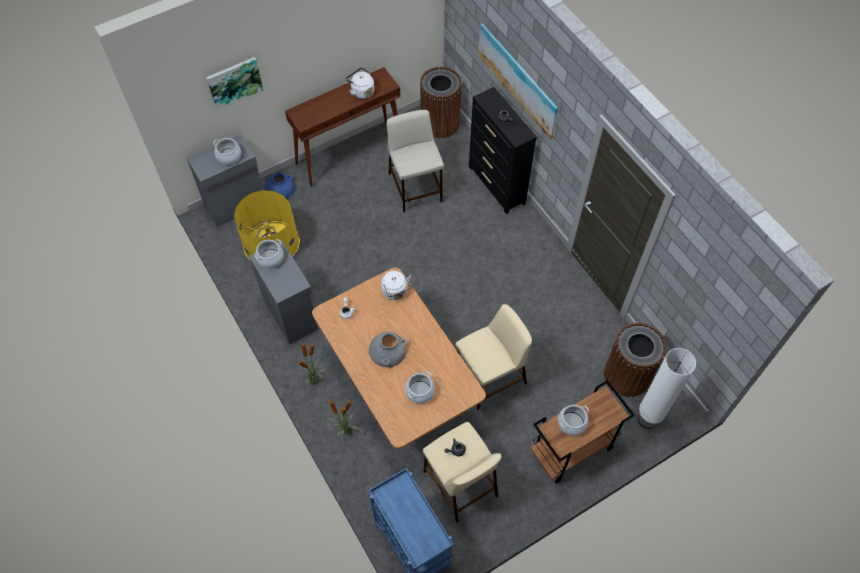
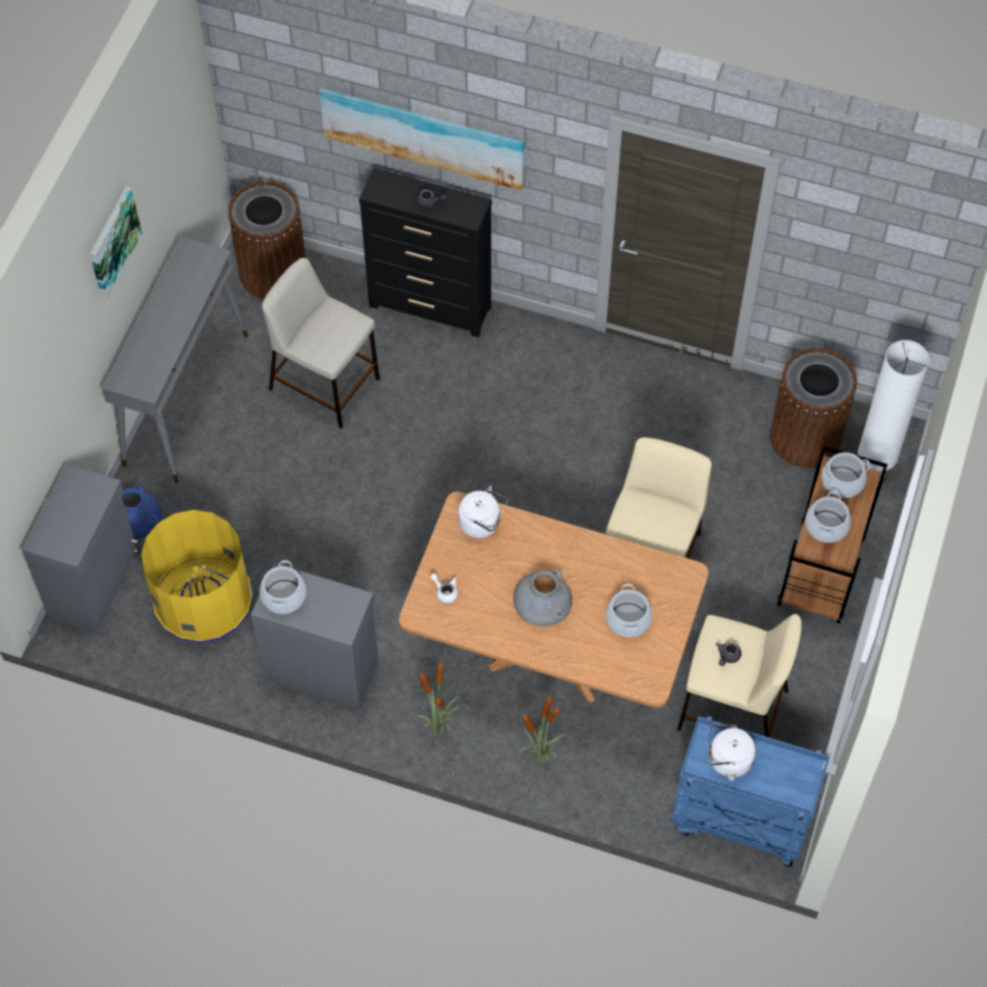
camera: 40 degrees left, 0 degrees up
picture [206,57,263,111] -> picture moved to [90,187,142,300]
cooking pot [213,138,241,165] -> cooking pot moved to [822,452,871,498]
brown console table [285,67,400,187] -> grey console table [102,236,248,483]
white kettle [346,67,374,99] -> white kettle moved to [708,724,756,781]

